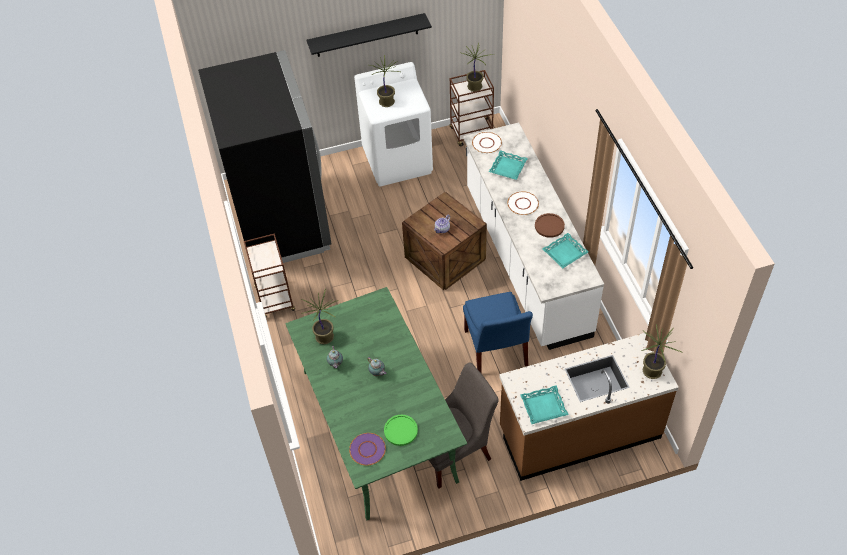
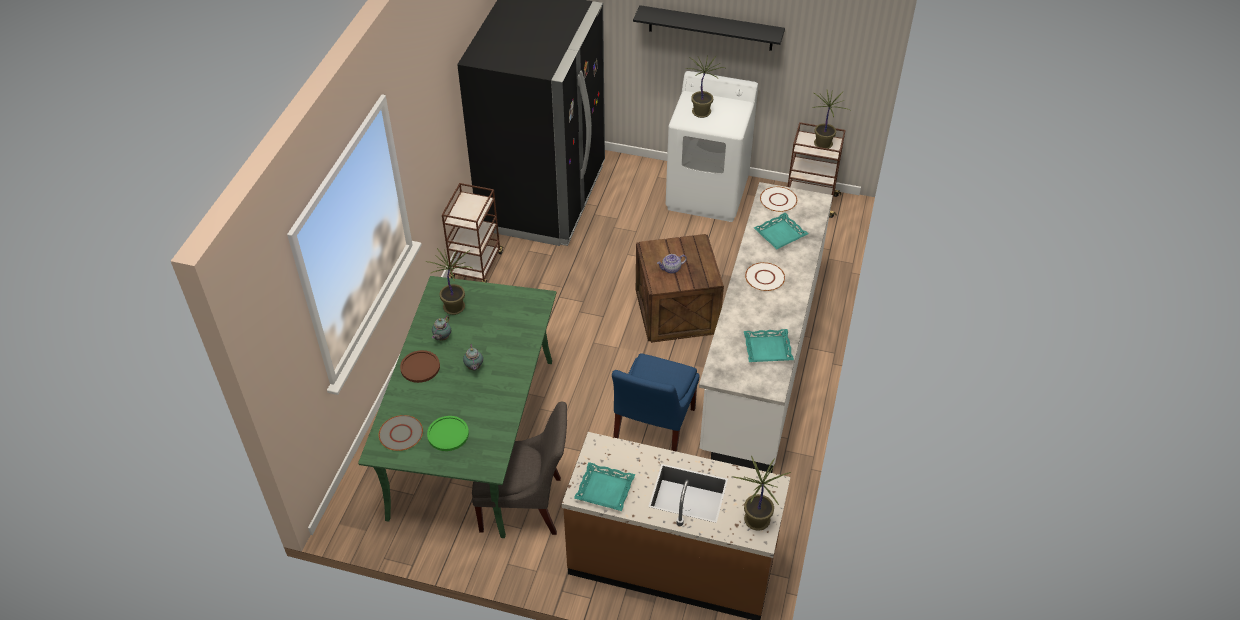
camera: 30 degrees right, 5 degrees down
purple plate [349,433,386,466] -> grey plate [379,415,423,451]
brown plate [535,213,565,238] -> brown plate moved to [400,350,440,383]

